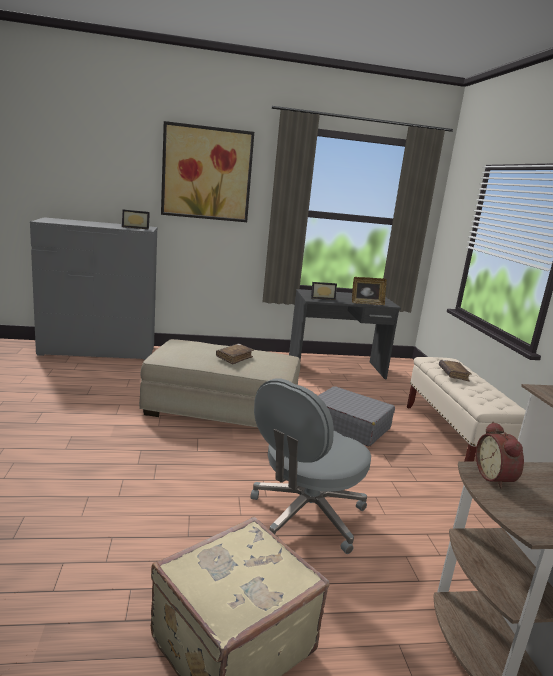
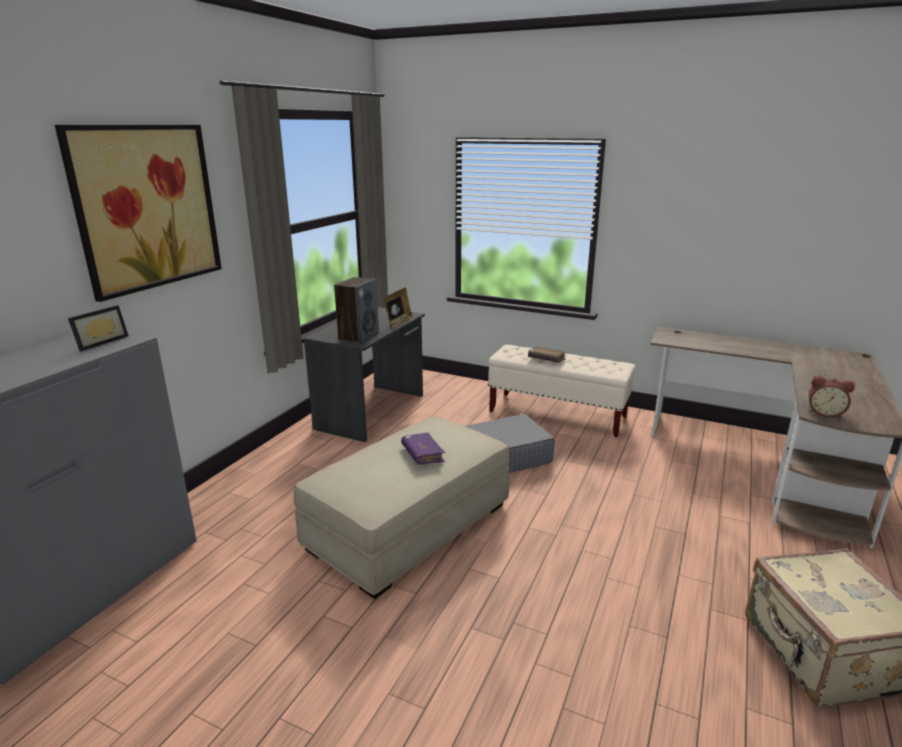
camera: 55 degrees left, 5 degrees up
brown book [216,344,254,365] -> purple book [401,433,445,465]
grey office chair [251,378,371,554] -> none
picture frame [311,282,337,300] -> speaker [334,277,379,344]

